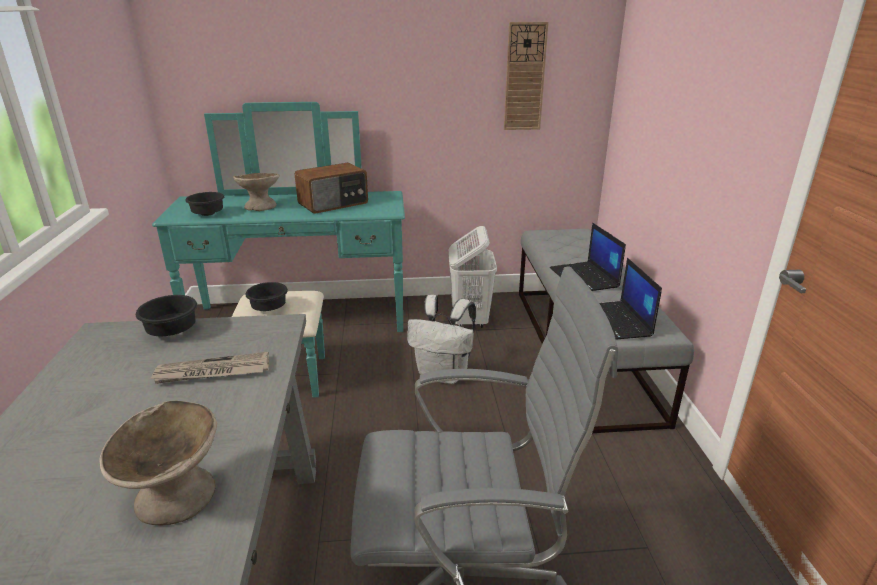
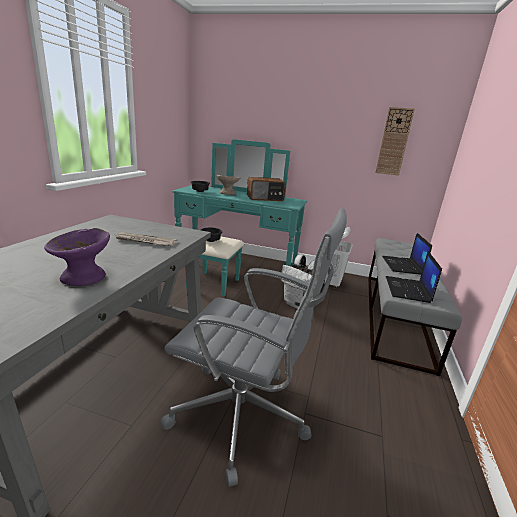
camera: 20 degrees right, 5 degrees down
beige bowl [100,401,217,525] -> purple bowl [44,228,110,286]
black bowl [136,295,197,336] -> none

